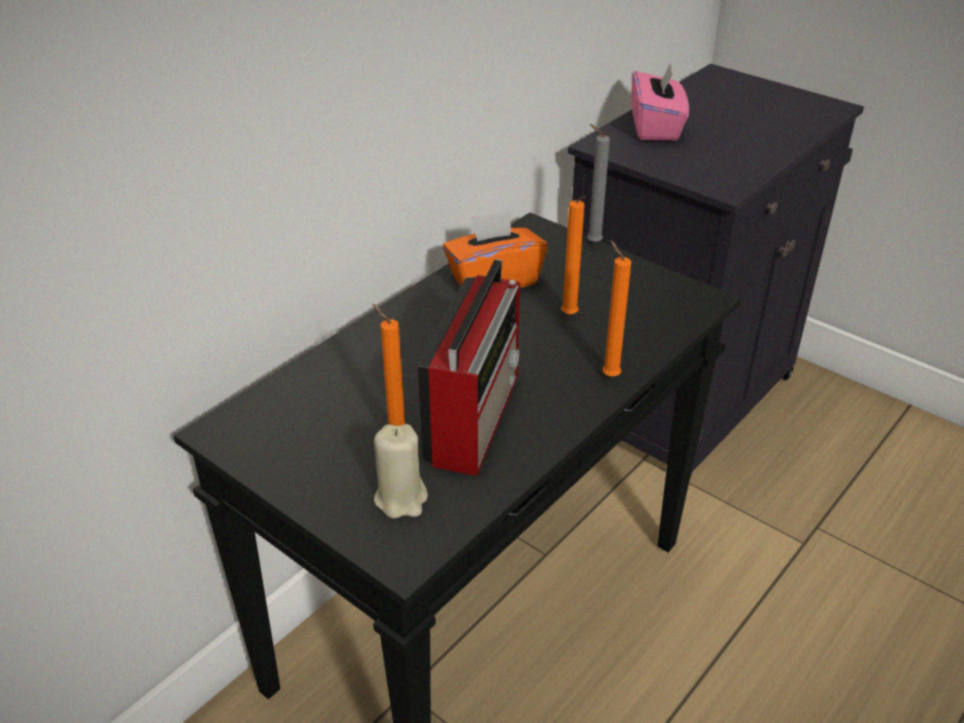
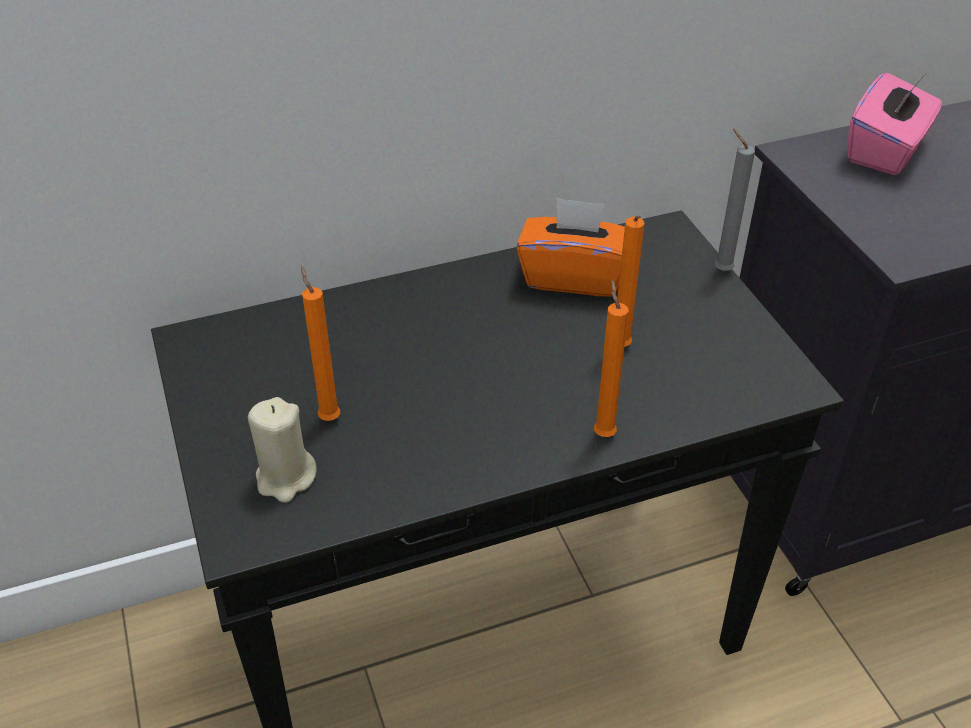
camera: 30 degrees right, 5 degrees up
radio [418,259,520,476] -> none

